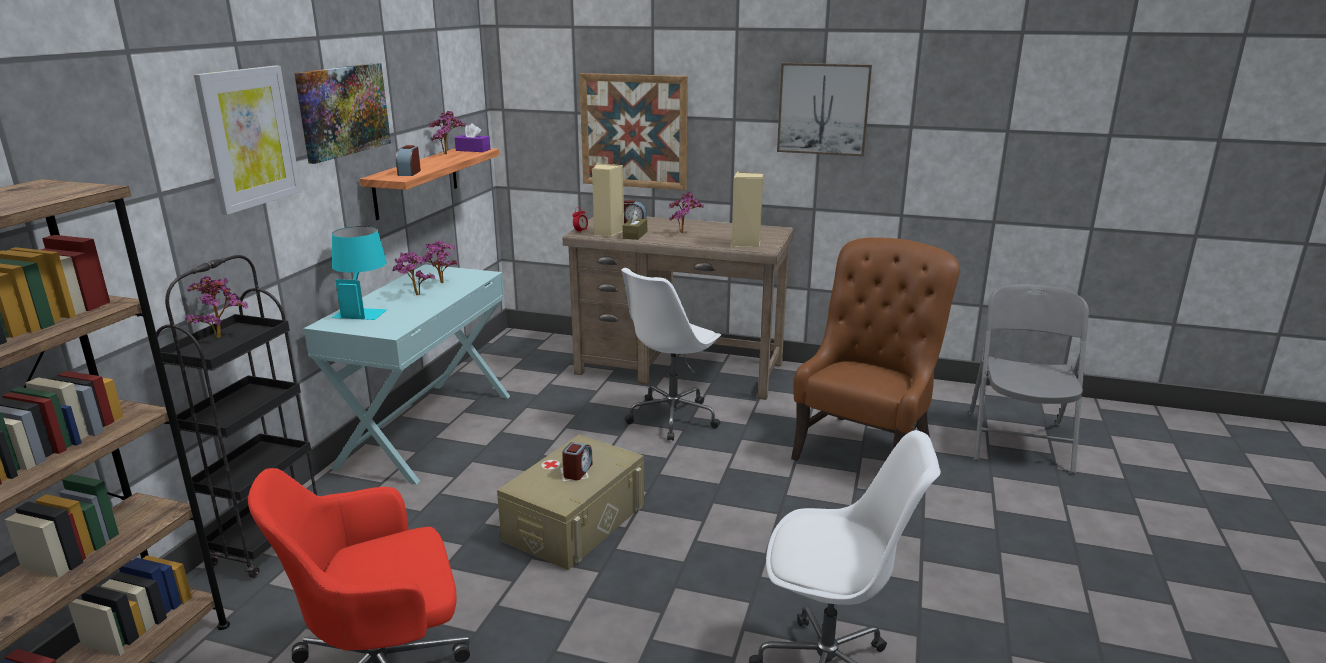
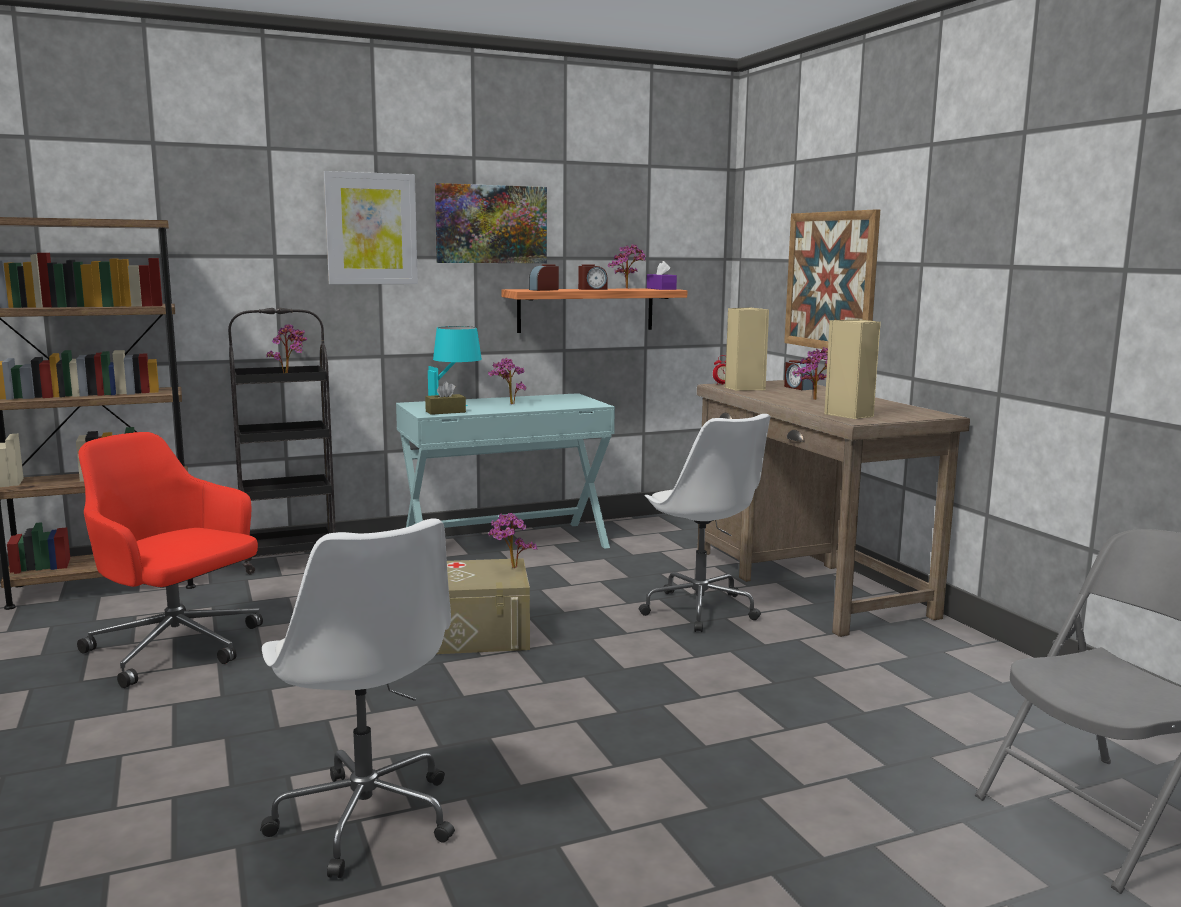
camera: 50 degrees right, 10 degrees down
potted plant [416,240,458,283] -> potted plant moved to [488,513,537,568]
alarm clock [562,442,592,480] -> alarm clock moved to [578,264,608,290]
white office chair [621,268,721,441] -> white office chair turned 120 degrees counterclockwise [639,414,771,632]
brown tissue box [622,209,647,240] -> brown tissue box moved to [425,381,466,415]
picture [777,63,872,156] -> none
brown chair [791,237,960,461] -> none

